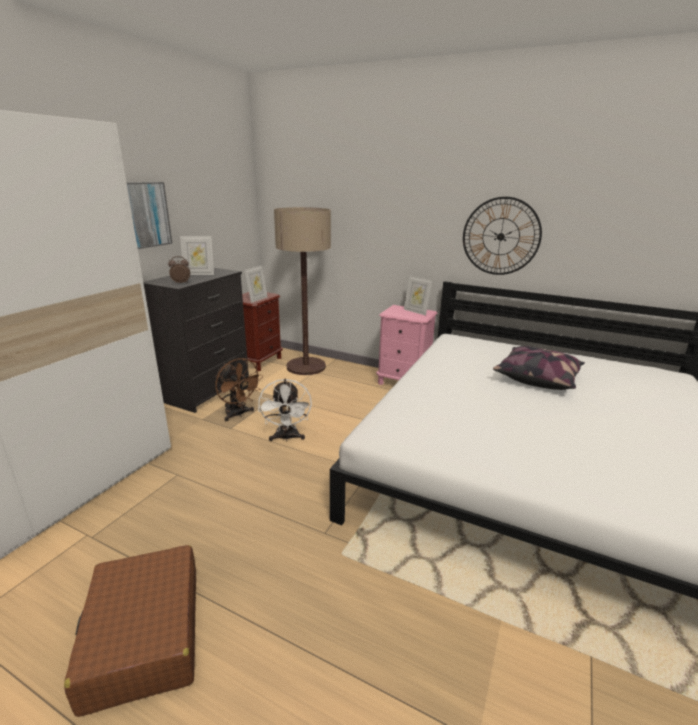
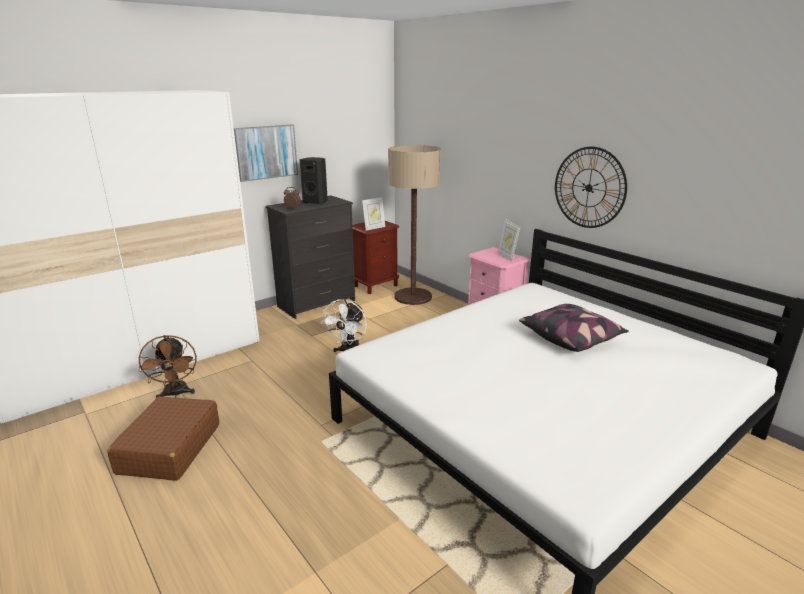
camera: 25 degrees right, 0 degrees up
picture frame [180,236,214,275] -> black speaker [299,157,328,204]
brown fan [215,358,263,421] -> brown fan moved to [139,335,197,398]

